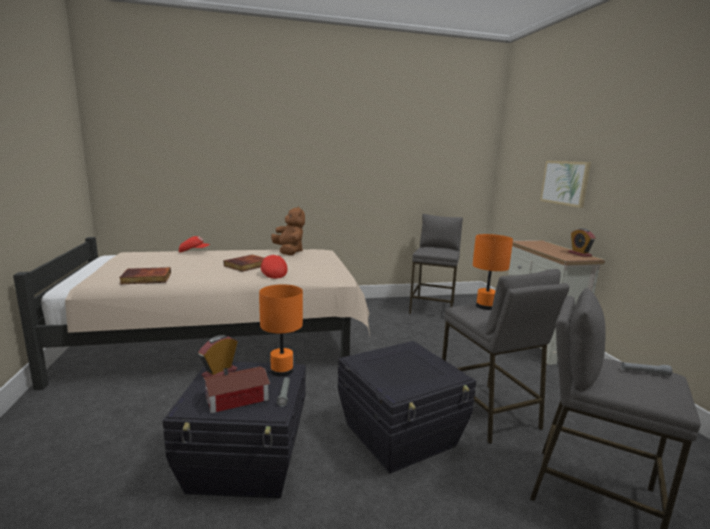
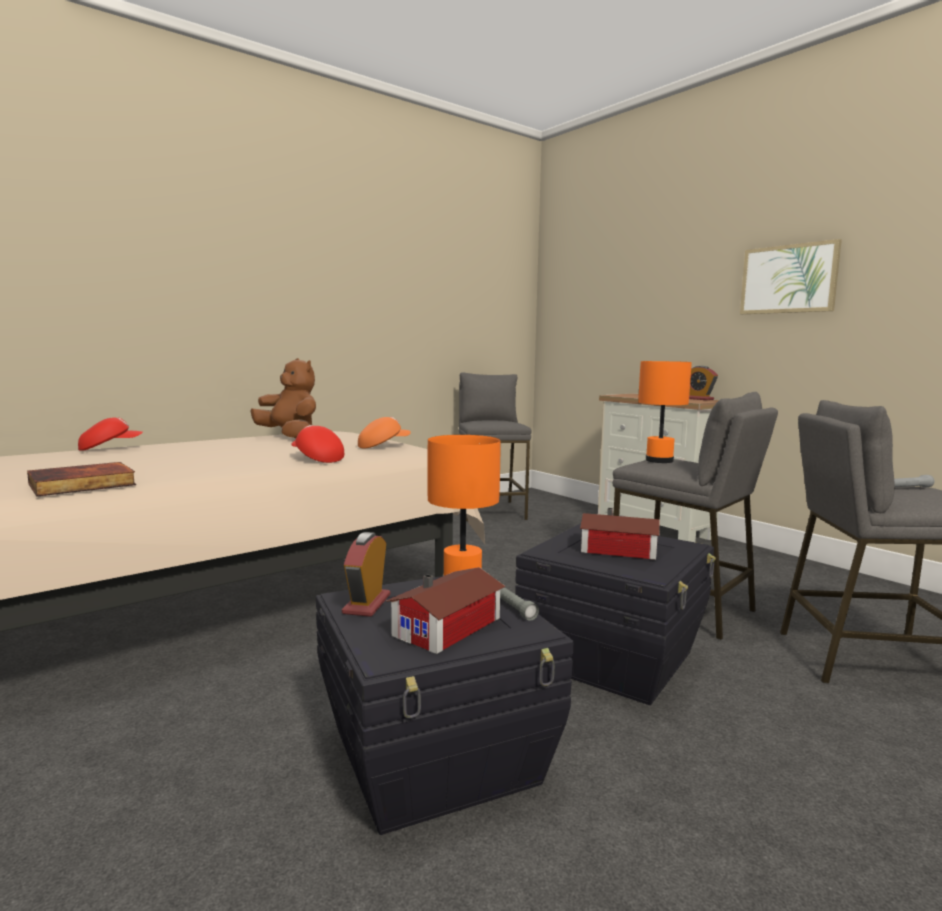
camera: 25 degrees left, 5 degrees down
book [223,255,264,272] -> none
picture [540,161,591,208] -> picture moved to [740,239,842,314]
none -> orange cap [358,417,411,448]
none -> toy house [580,508,660,560]

